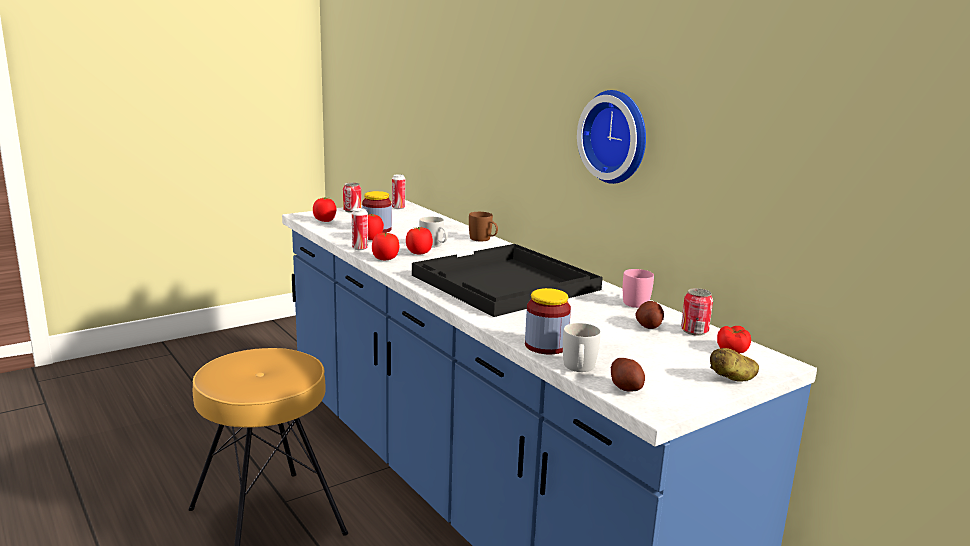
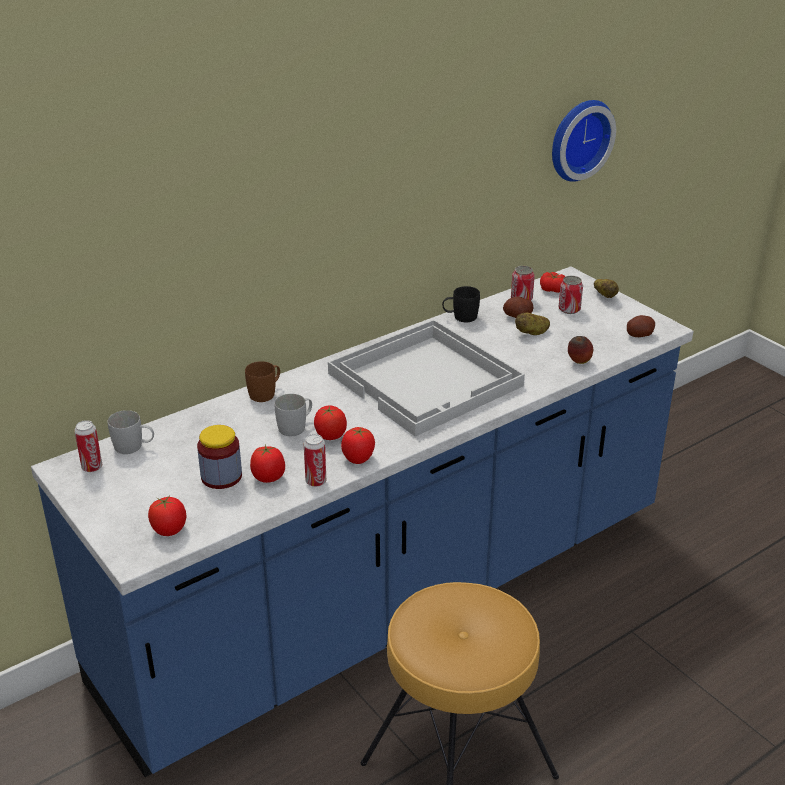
camera: 90 degrees left, 15 degrees up
can [343,183,362,213] -> can moved to [559,276,583,314]
black tray [412,244,603,317] -> white tray [328,320,525,437]
jar [525,288,571,354] -> apple [568,336,593,364]
white mug [563,323,601,372] -> white mug moved to [108,410,154,454]
wall clock [577,90,646,184] -> wall clock moved to [552,100,616,182]
pink mug [623,269,654,308] -> black mug [442,286,480,322]
none -> potato [515,313,550,335]

